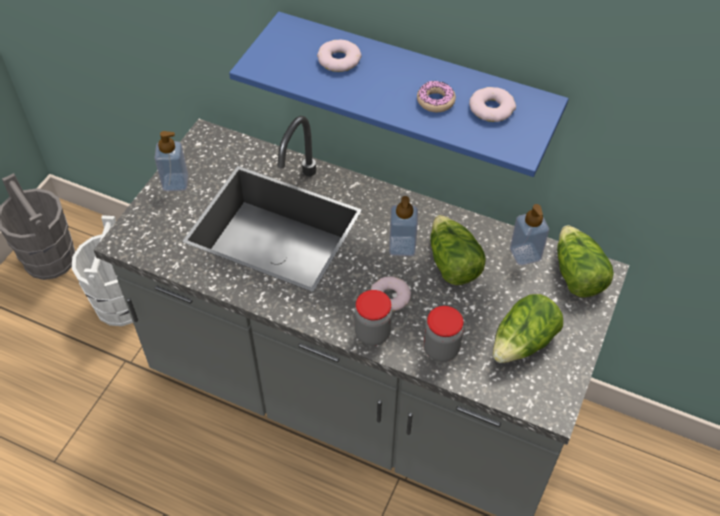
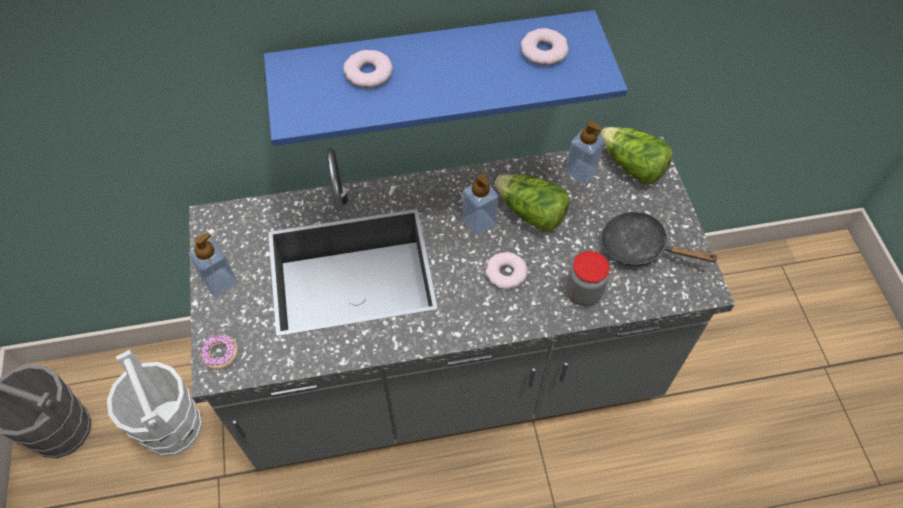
camera: 35 degrees left, 5 degrees up
jar [354,290,392,346] -> none
donut [417,81,456,112] -> donut moved to [200,334,238,370]
lettuce [493,294,563,363] -> black frying pan [601,212,719,266]

